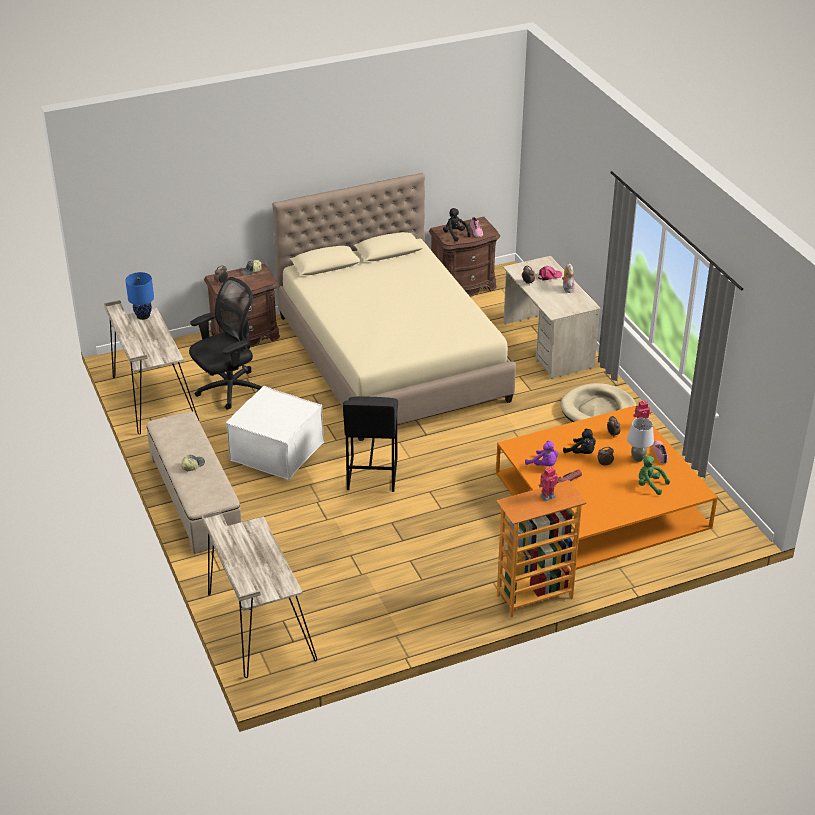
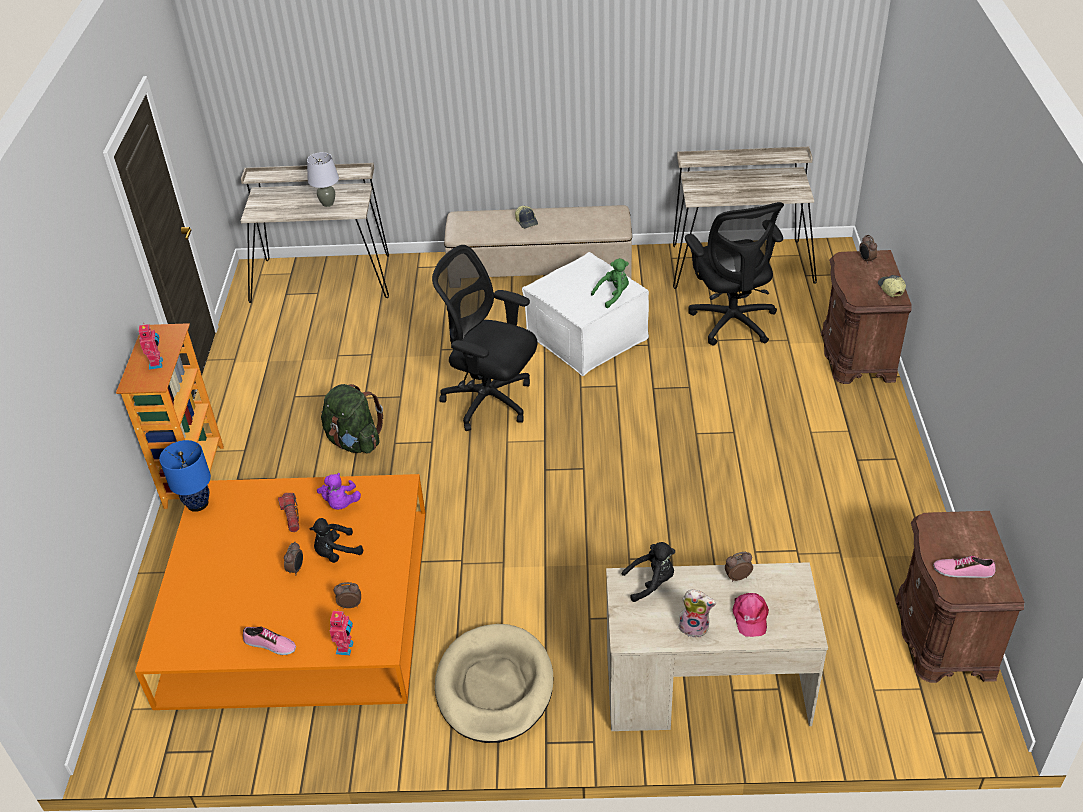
camera: 115 degrees right, 5 degrees up
blue table lamp [125,272,154,320] -> blue table lamp moved to [159,440,211,512]
beige bed [272,173,516,441] -> none
black stool [343,397,398,492] -> black office chair [432,245,537,431]
black plush toy [443,208,471,242] -> black plush toy moved to [621,542,675,602]
purple plush toy [525,441,558,466] -> purple plush toy turned 75 degrees counterclockwise [317,473,361,510]
grey table lamp [627,418,654,462] -> grey table lamp moved to [307,152,339,207]
green plush toy [639,456,670,495] -> green plush toy moved to [591,258,629,308]
none -> green backpack [321,384,383,453]

